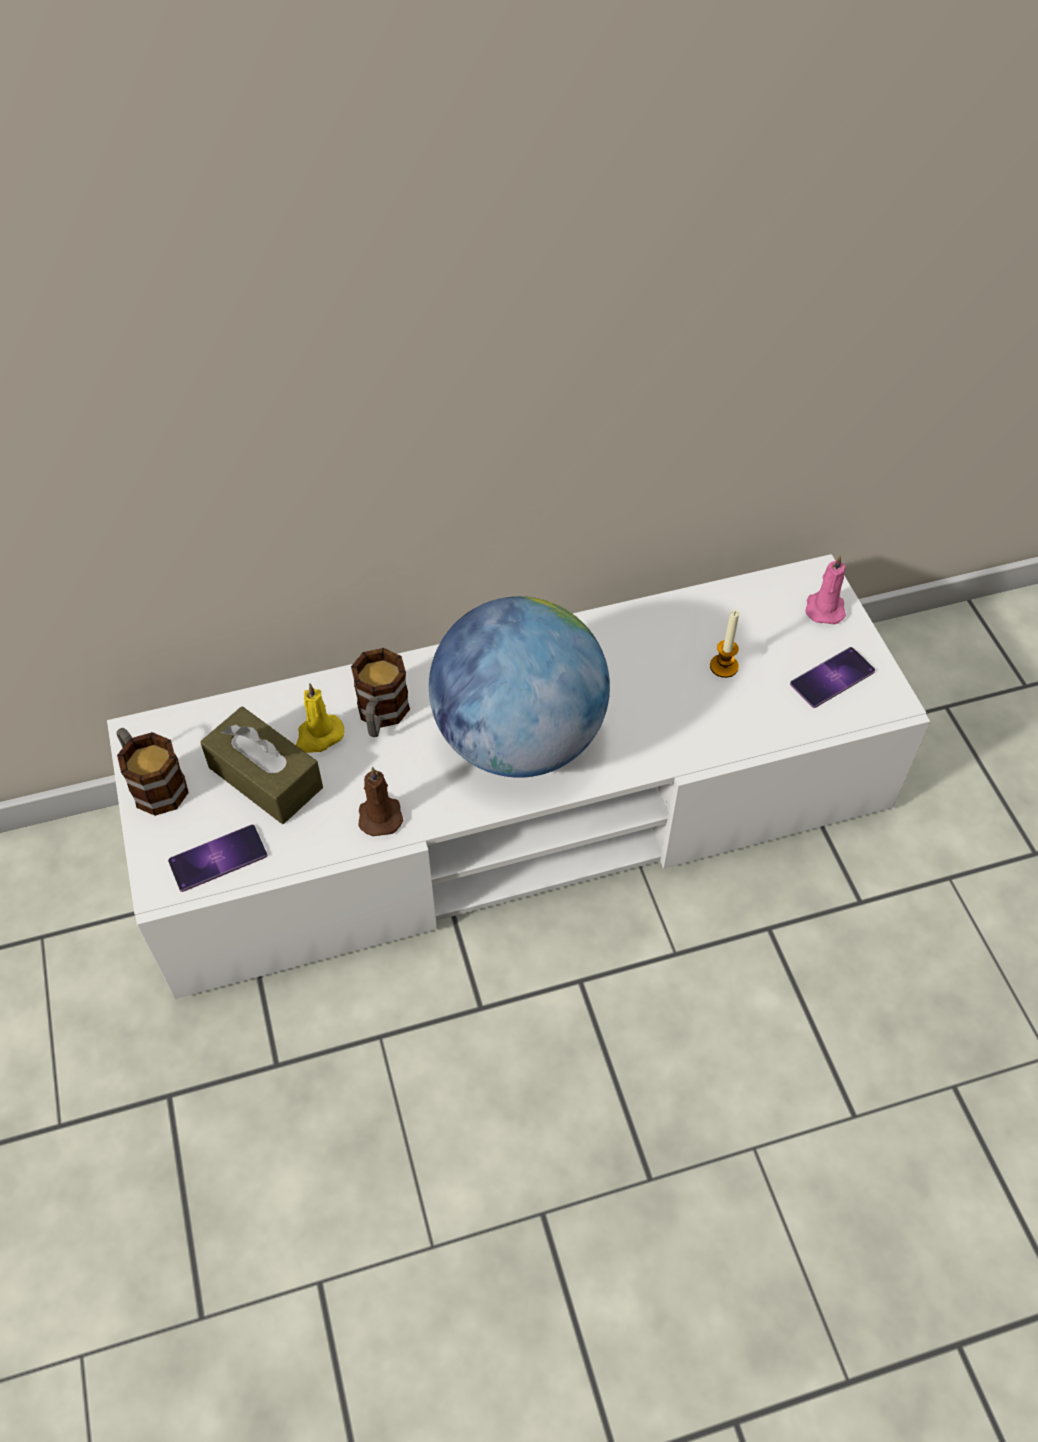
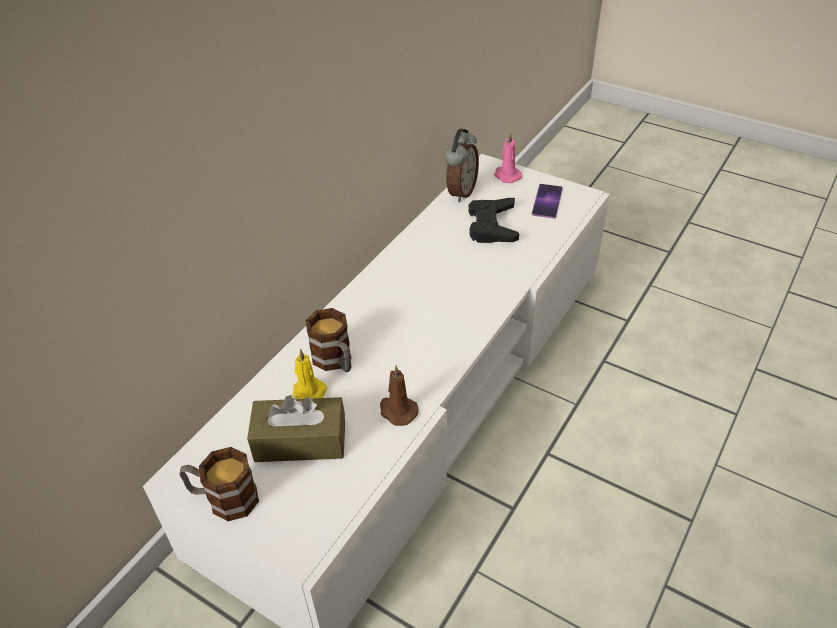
camera: 40 degrees left, 10 degrees down
phone [168,824,267,892] -> none
globe [429,596,610,777] -> none
candle [710,610,739,678] -> black game controller [468,198,519,243]
none -> alarm clock [445,129,479,202]

